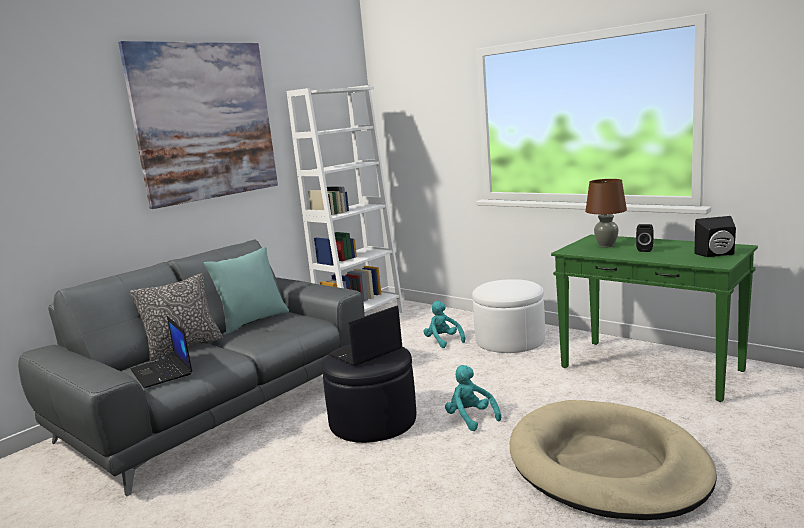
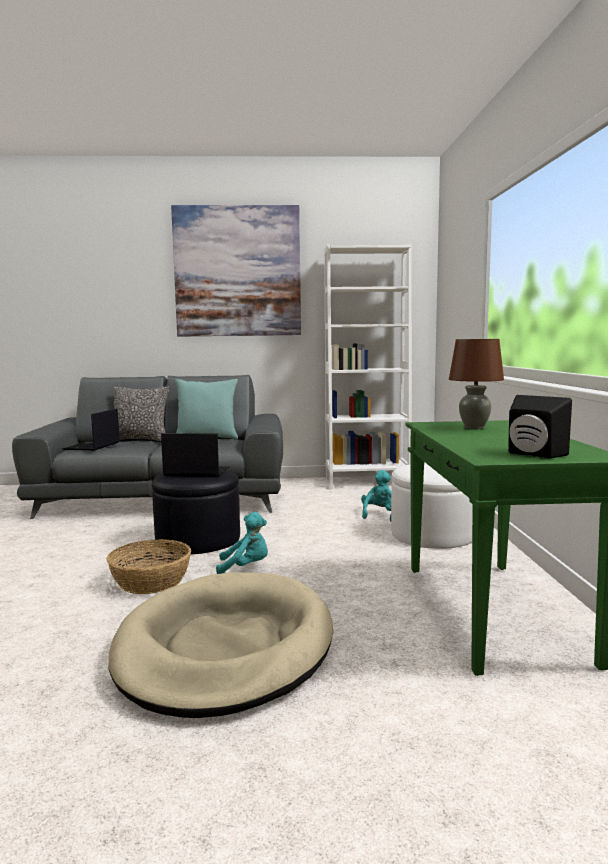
camera: 45 degrees right, 5 degrees down
turquoise plush toy [445,365,501,431] -> turquoise plush toy turned 75 degrees clockwise [216,512,268,574]
black speaker [636,224,654,252] -> none
none -> basket [107,539,191,594]

